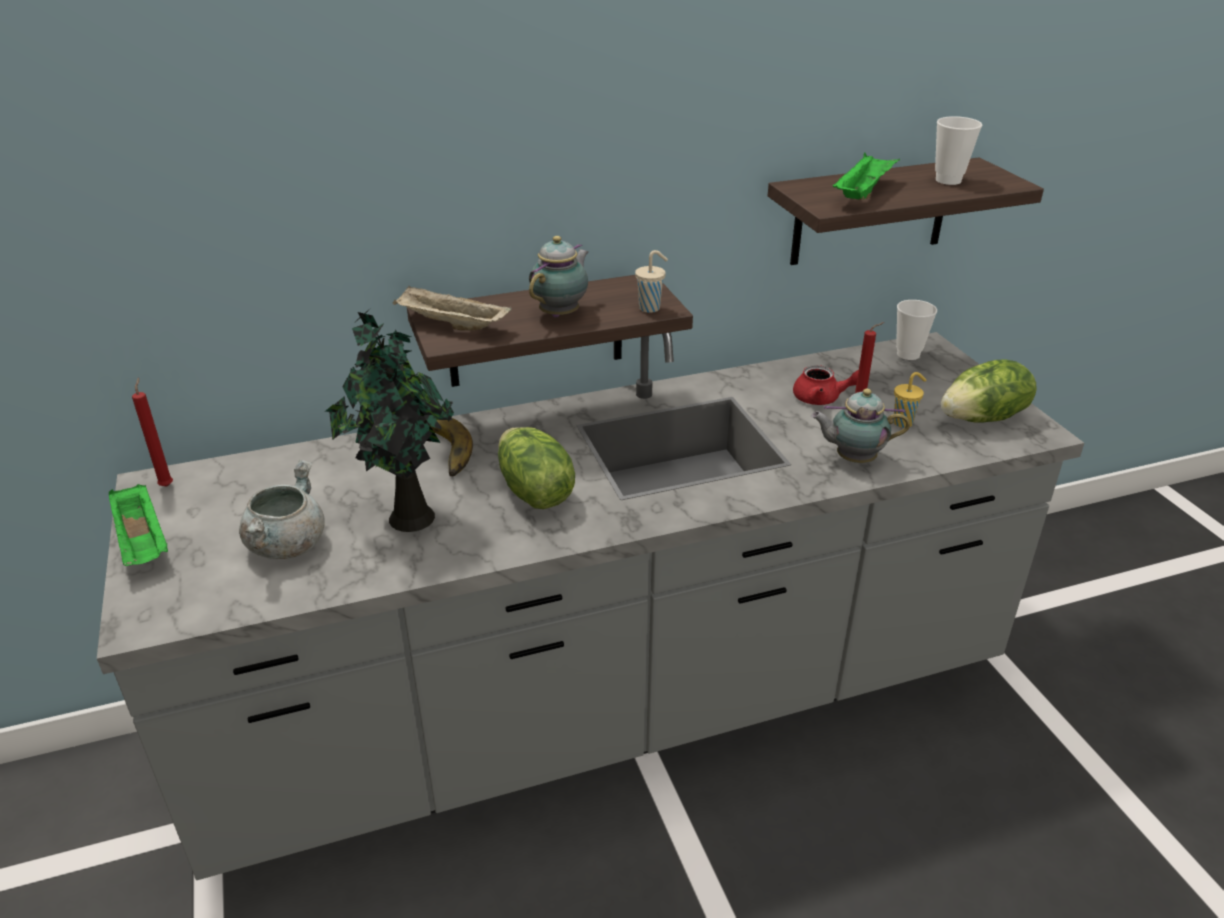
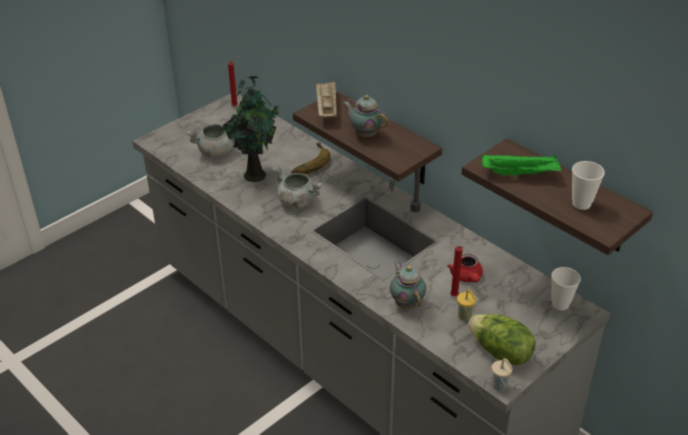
camera: 65 degrees right, 5 degrees up
green tray [109,484,168,566] -> none
lettuce [498,427,575,509] -> grey cooking pot [272,166,323,209]
teapot [529,236,589,318] -> teapot turned 150 degrees counterclockwise [343,95,389,137]
beige cup [635,250,668,313] -> beige cup moved to [492,358,513,391]

